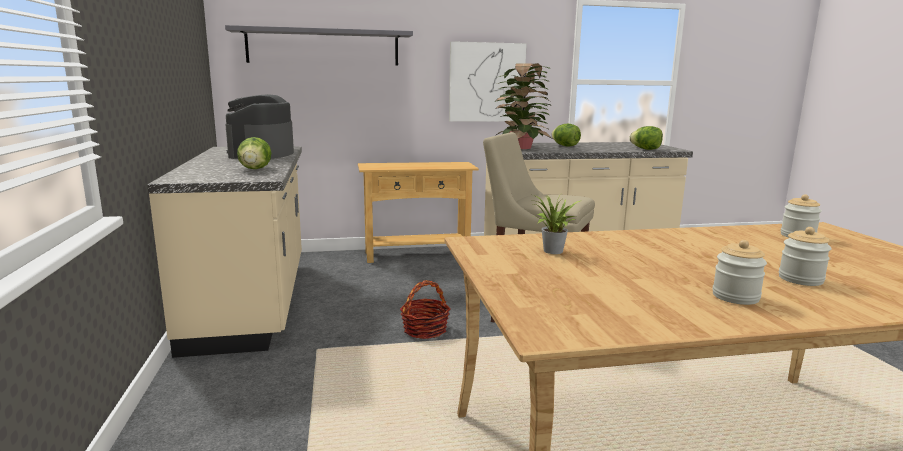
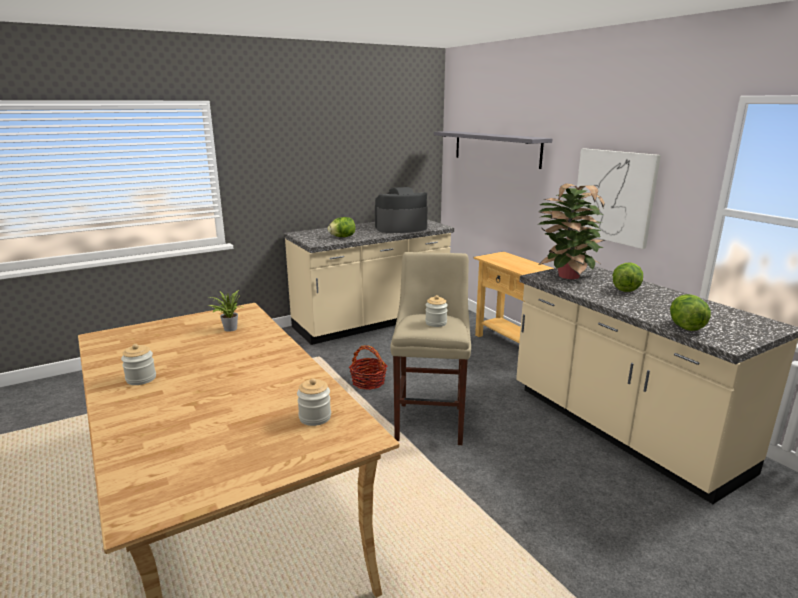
camera: 70 degrees right, 5 degrees up
jar [779,227,832,286] -> jar moved to [425,295,448,327]

